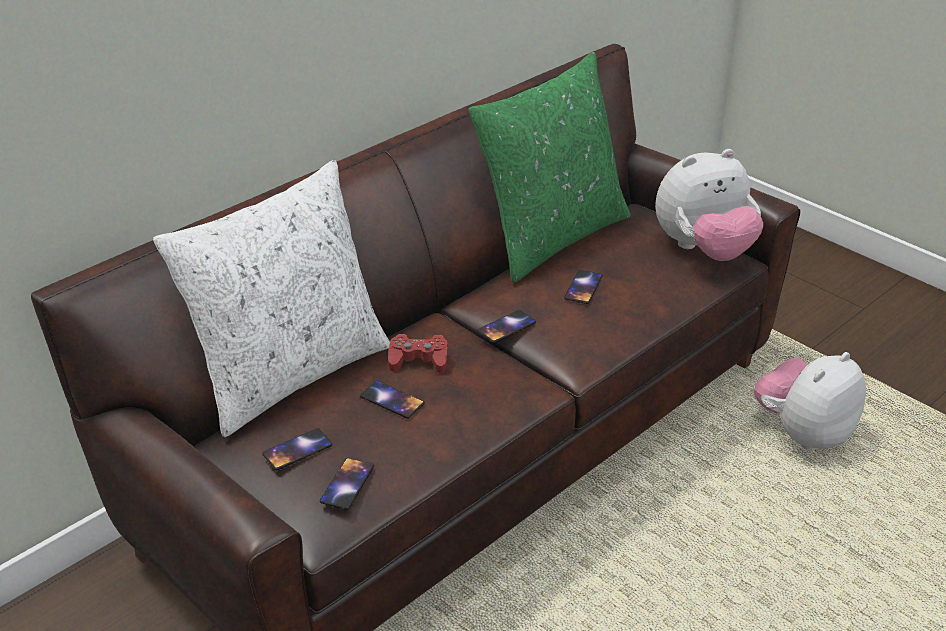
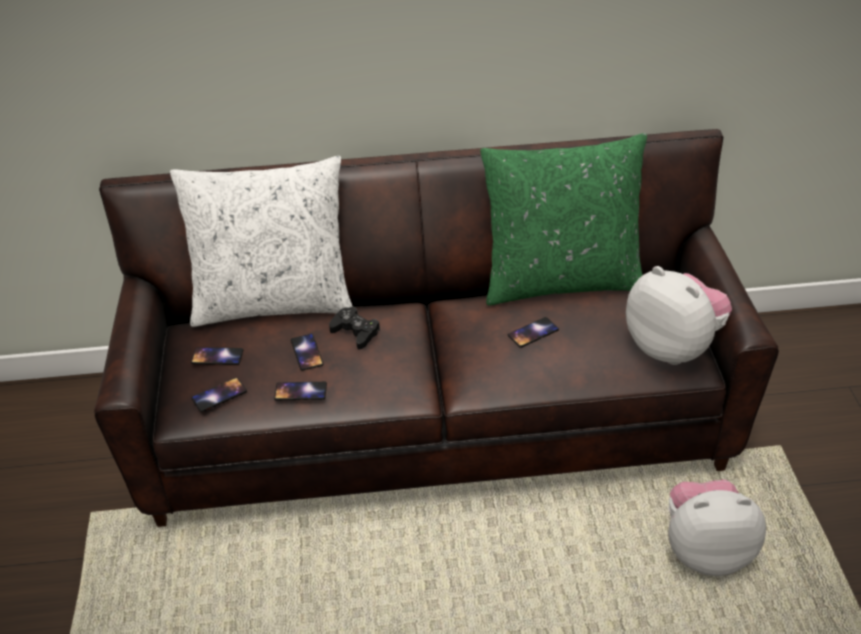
camera: 40 degrees right, 5 degrees up
red game controller [388,334,448,373] -> black game controller [329,307,380,349]
phone [477,310,536,343] -> phone moved to [274,382,327,400]
plush toy [655,149,763,261] -> plush toy turned 150 degrees counterclockwise [626,266,732,365]

